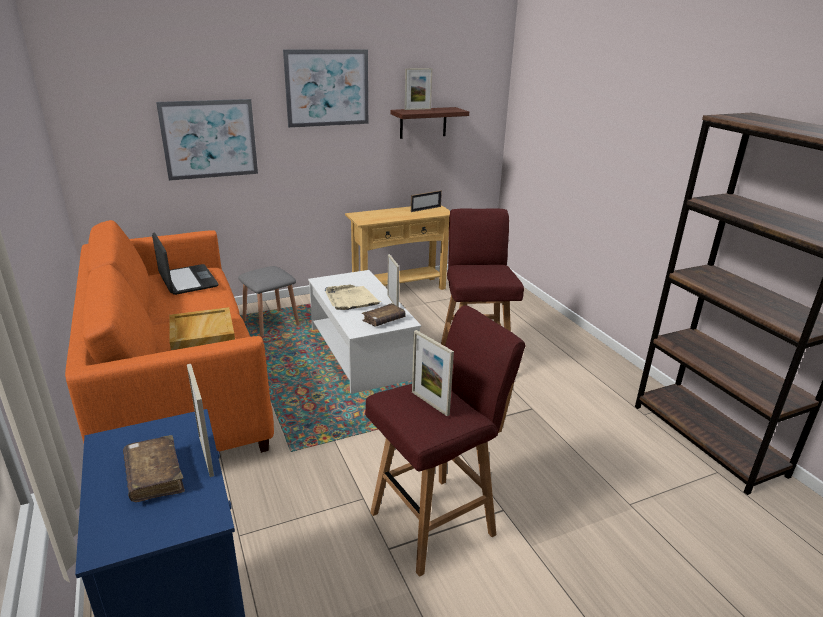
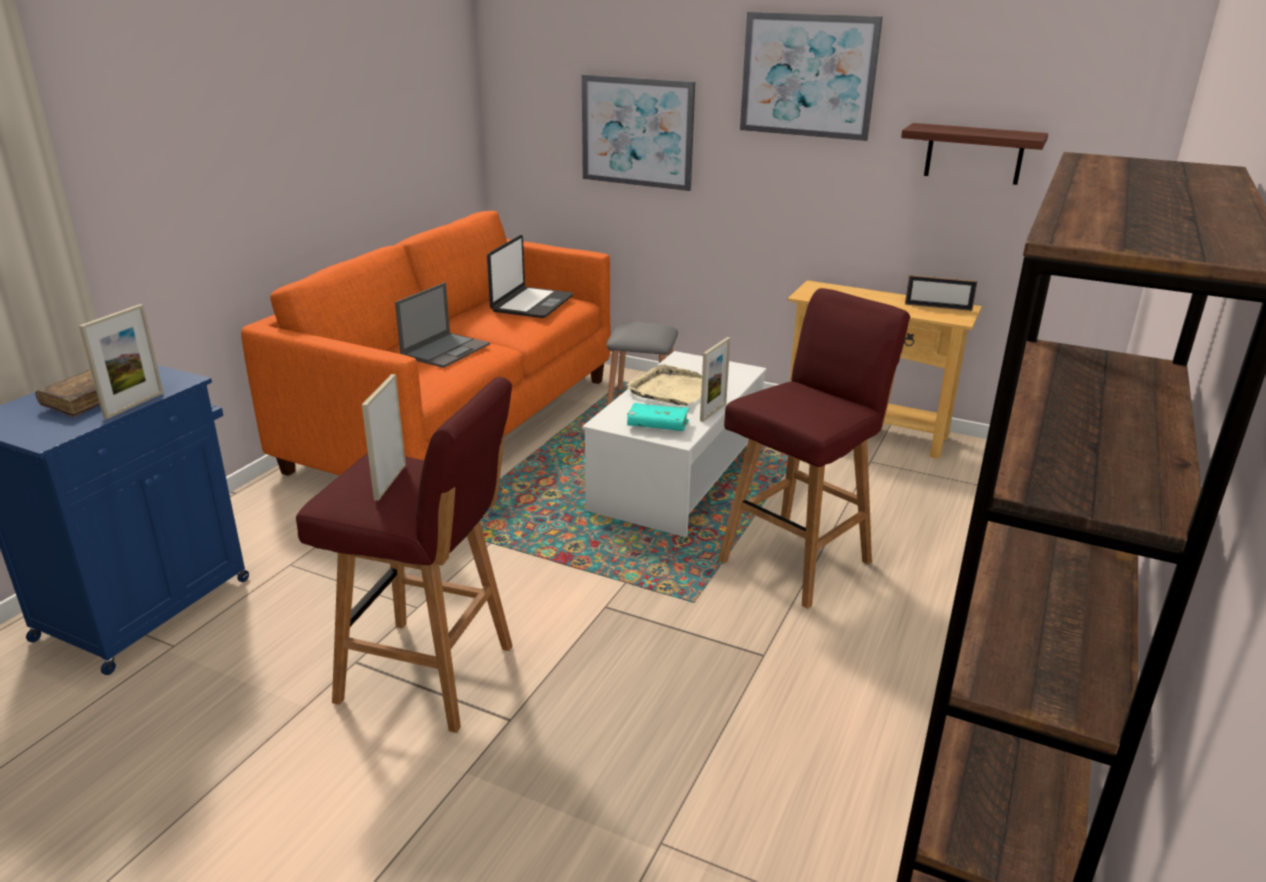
camera: 50 degrees right, 0 degrees up
beige tray [169,307,235,350] -> laptop [395,282,490,368]
brown book [362,303,406,327] -> turquoise book [627,403,689,431]
picture frame [405,68,432,110] -> none

